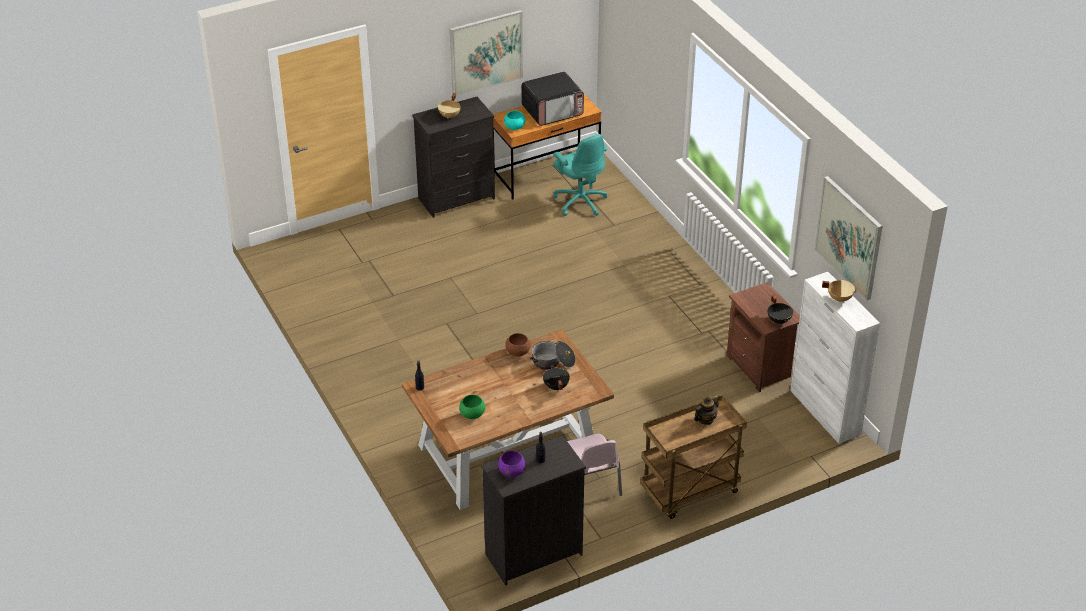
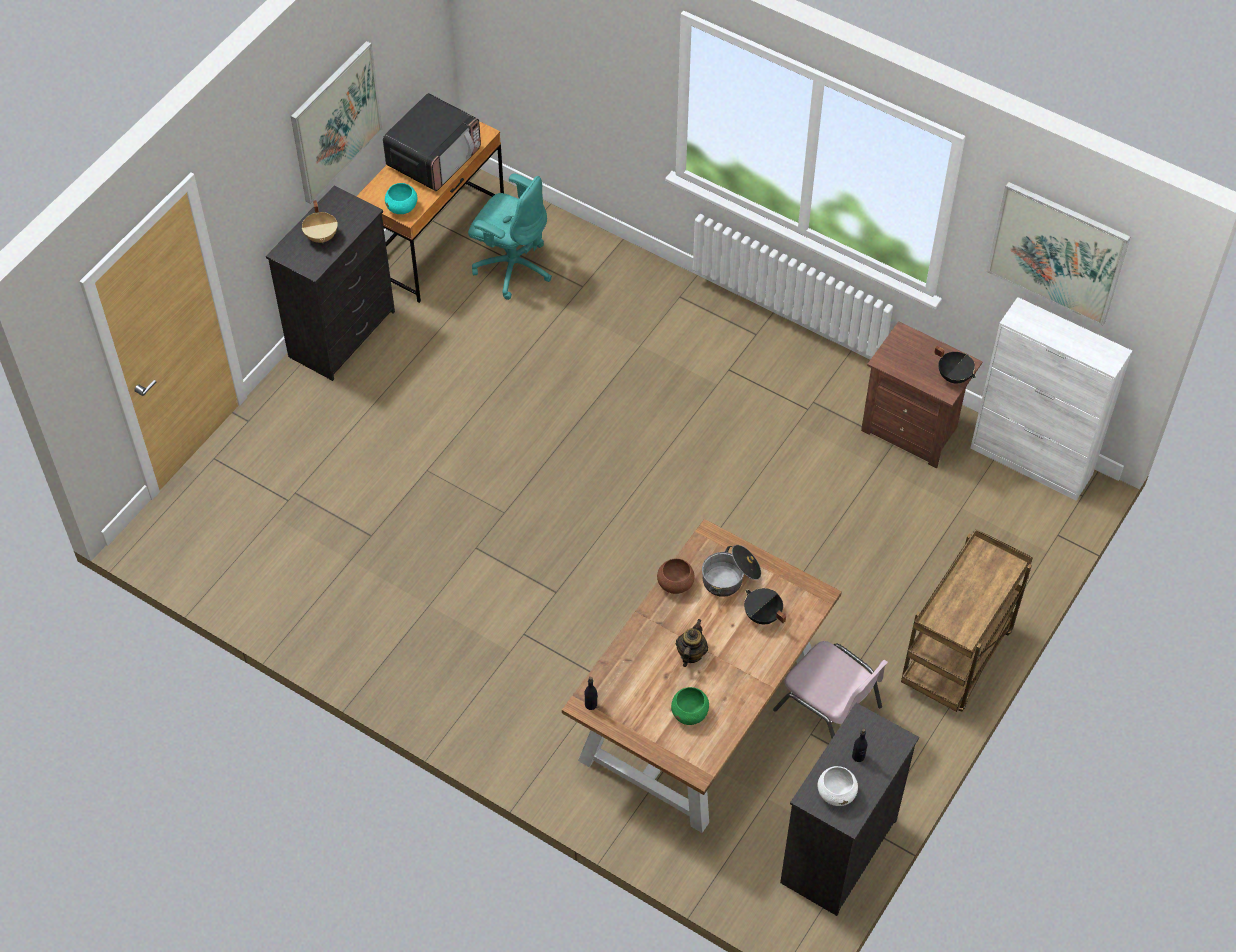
camera: 30 degrees left, 15 degrees up
purple bowl [498,451,525,477] -> white bowl [817,766,858,806]
teapot [694,397,720,425] -> teapot moved to [676,619,708,667]
beige cooking pot [822,280,858,303] -> none

